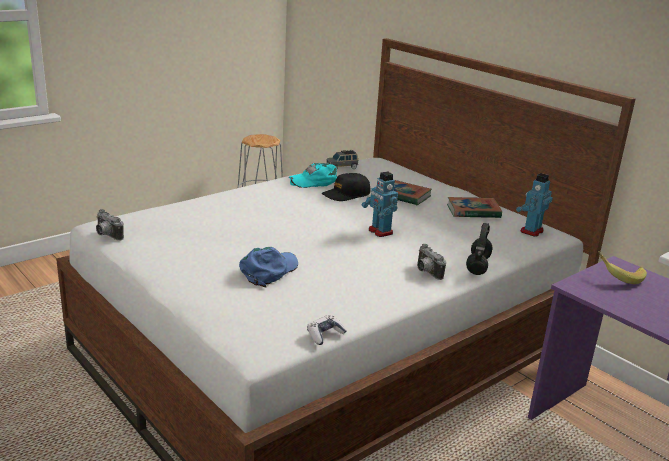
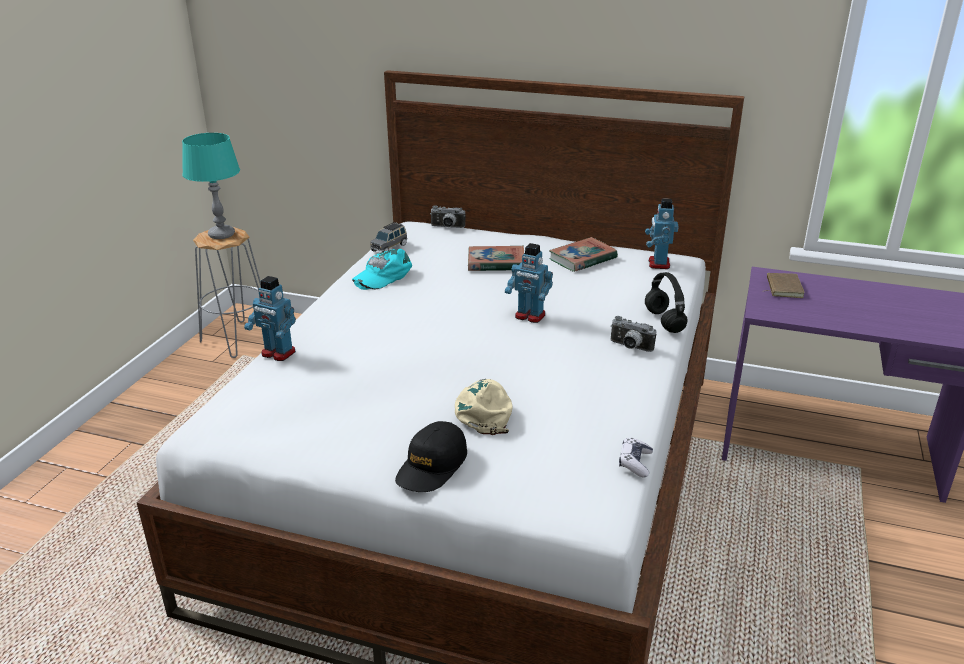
camera: 30 degrees left, 5 degrees up
camera [96,209,124,241] -> camera moved to [430,205,466,228]
blue cap [239,247,298,287] -> beige cap [455,379,513,435]
black cap [322,173,371,201] -> black cap moved to [395,421,467,492]
banana [598,251,647,284] -> brown book [765,273,805,298]
none -> turquoise table lamp [182,133,240,239]
none -> toy robot [244,276,296,361]

